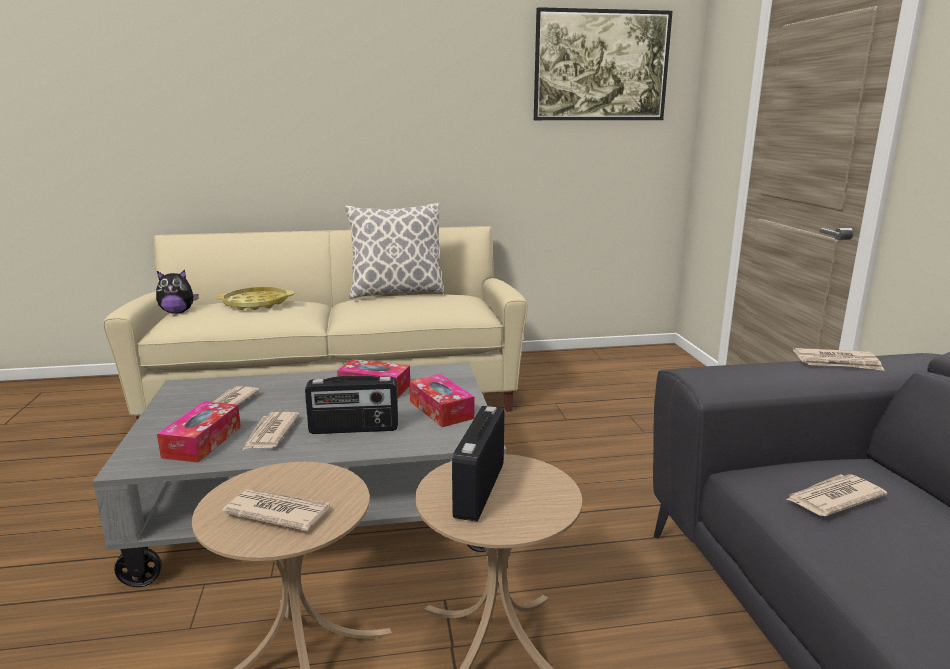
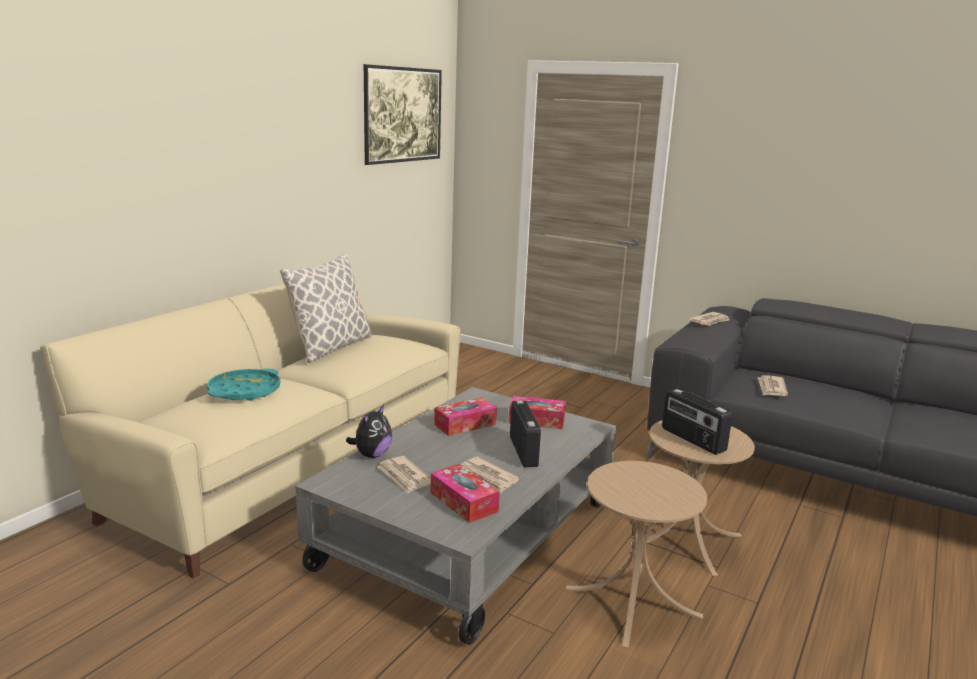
camera: 50 degrees left, 0 degrees up
plush toy [156,270,199,314] -> plush toy moved to [346,405,392,458]
yellow tray [216,287,294,310] -> turquoise tray [207,369,280,401]
newspaper [222,489,330,531] -> none
radio [305,376,398,434] -> radio turned 45 degrees counterclockwise [510,400,541,468]

